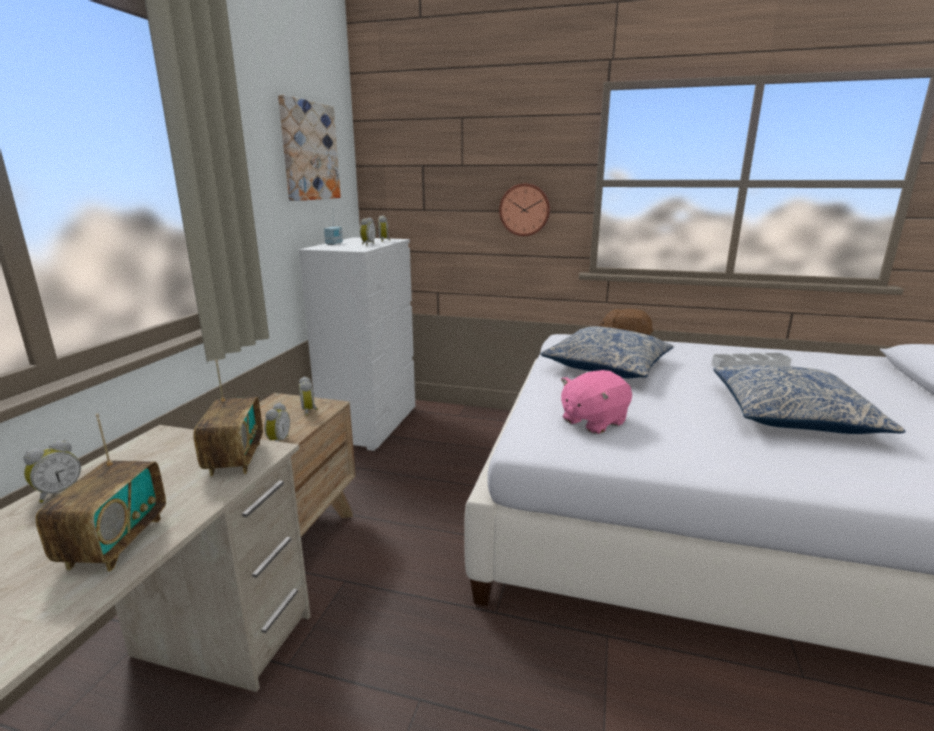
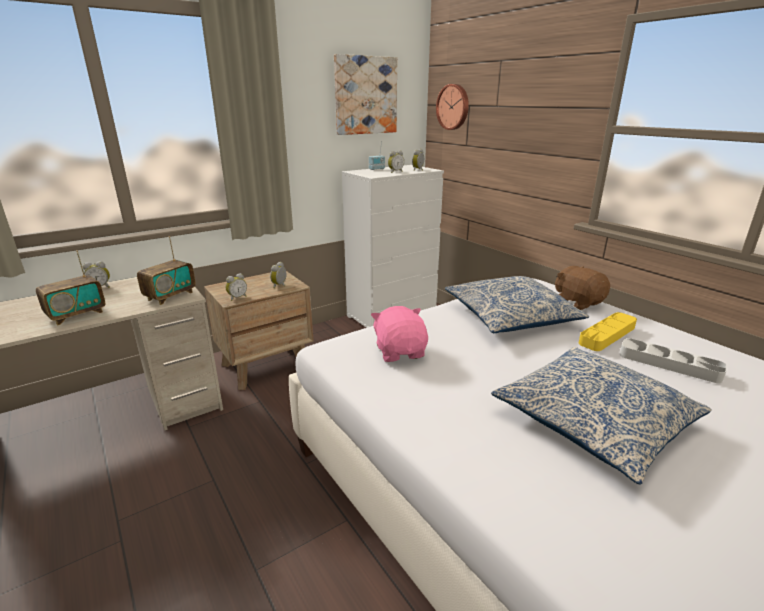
camera: 40 degrees right, 5 degrees up
wall clock [499,183,550,236] -> wall clock moved to [436,84,469,130]
pink plush toy [561,370,632,434] -> pink plush toy turned 75 degrees clockwise [371,306,428,362]
none -> yellow tray [579,312,637,351]

